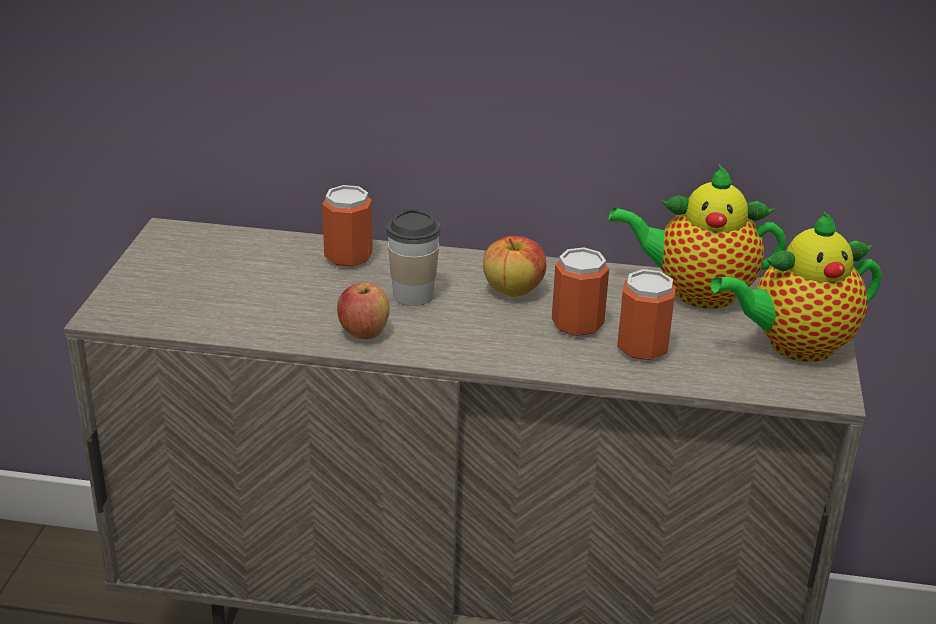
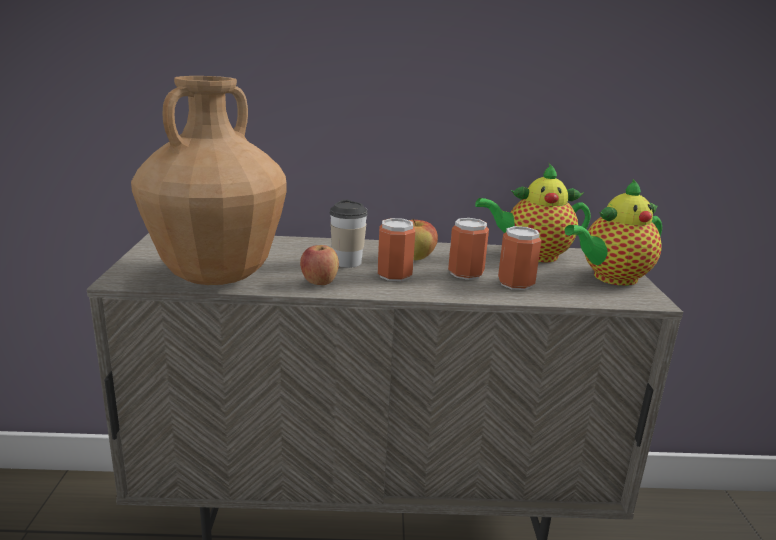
camera: 10 degrees left, 10 degrees down
can [322,185,373,269] -> can moved to [378,218,415,281]
none -> brown vase [131,76,287,285]

